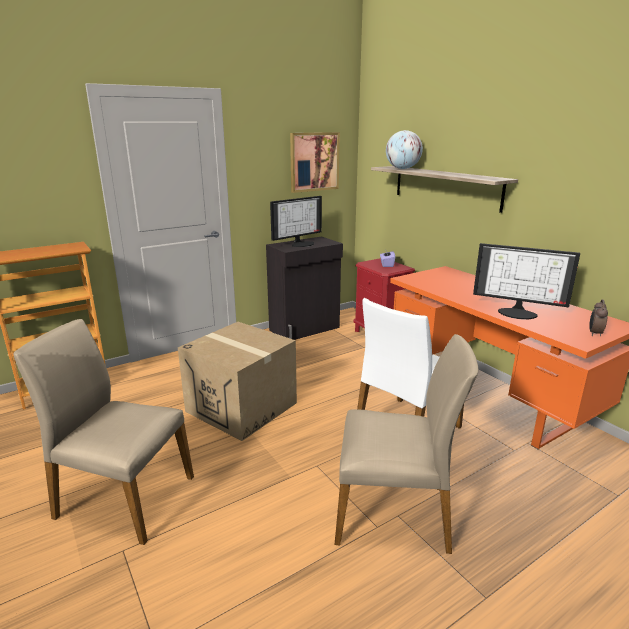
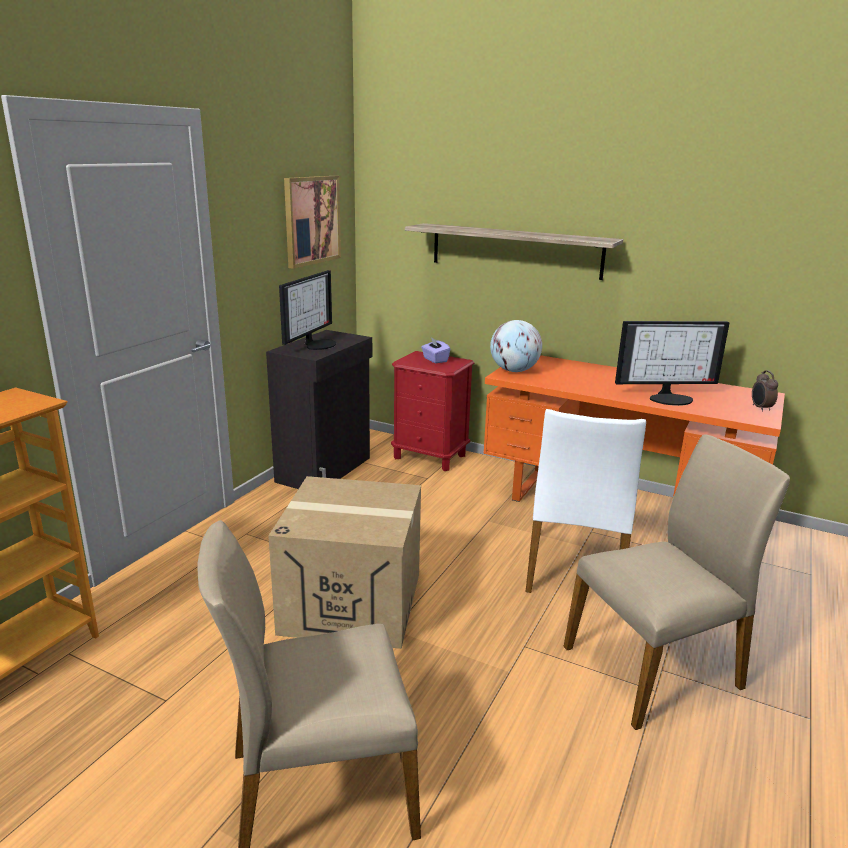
camera: 30 degrees left, 0 degrees up
globe [386,130,423,169] -> globe moved to [490,320,542,372]

